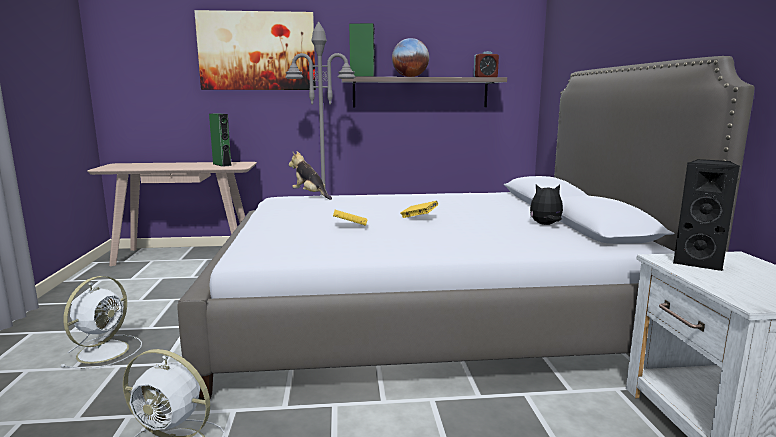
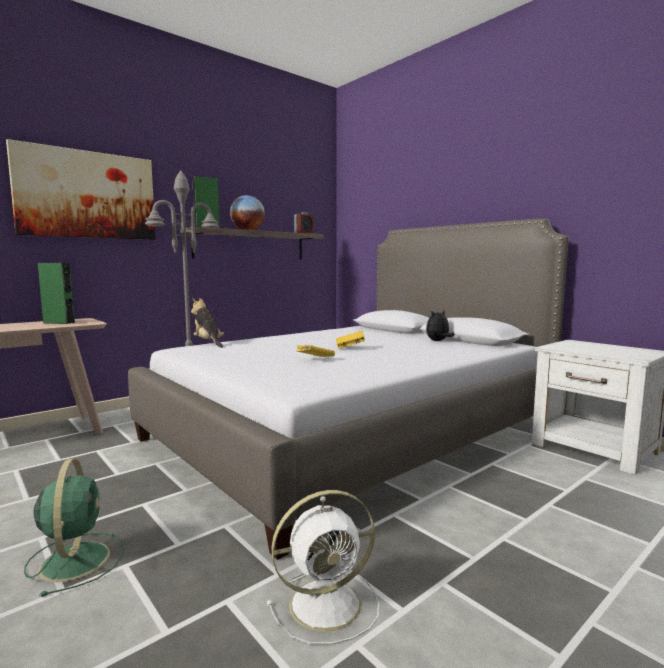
camera: 35 degrees left, 5 degrees down
white fan [61,276,142,369] -> green fan [24,459,124,597]
plush toy [289,152,332,200] -> plush toy turned 45 degrees clockwise [191,298,224,348]
black speaker [673,159,740,271] -> none

